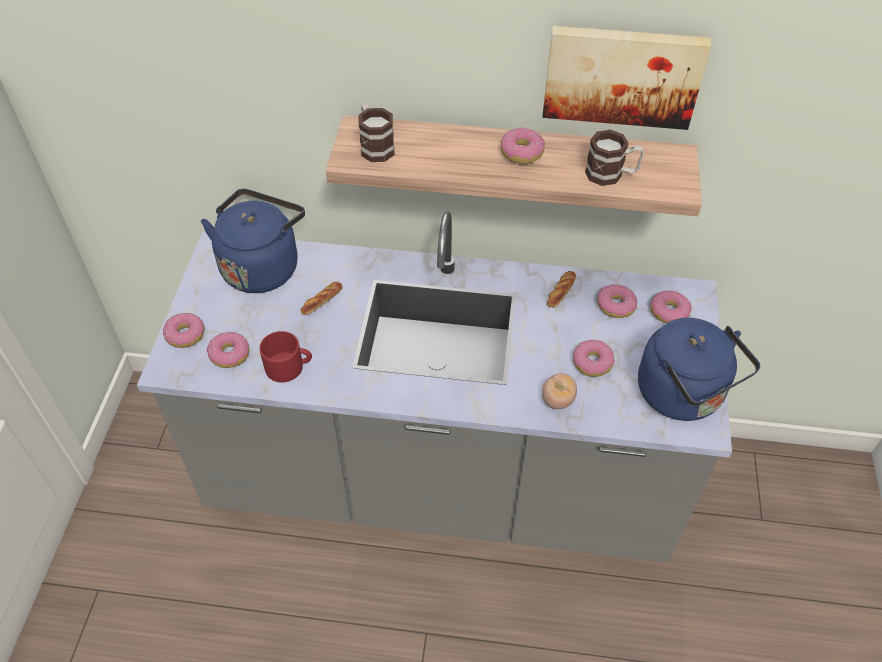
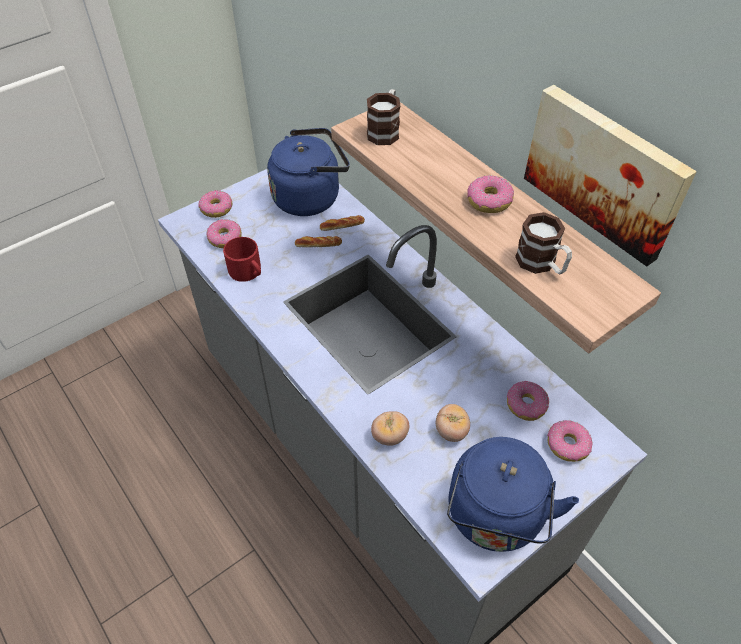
camera: 45 degrees right, 0 degrees up
bread [547,271,576,308] -> bread moved to [320,215,365,231]
donut [573,340,615,377] -> tomato [436,404,470,442]

